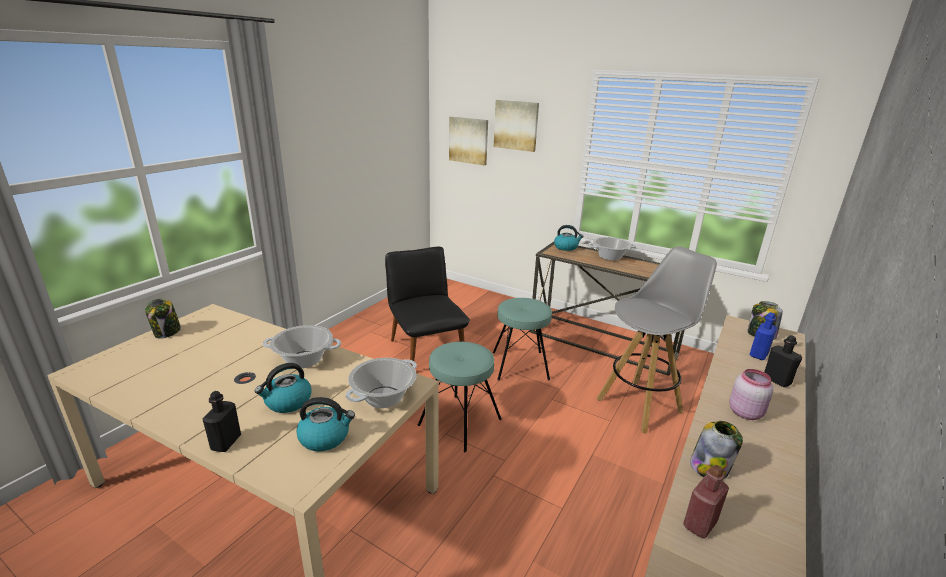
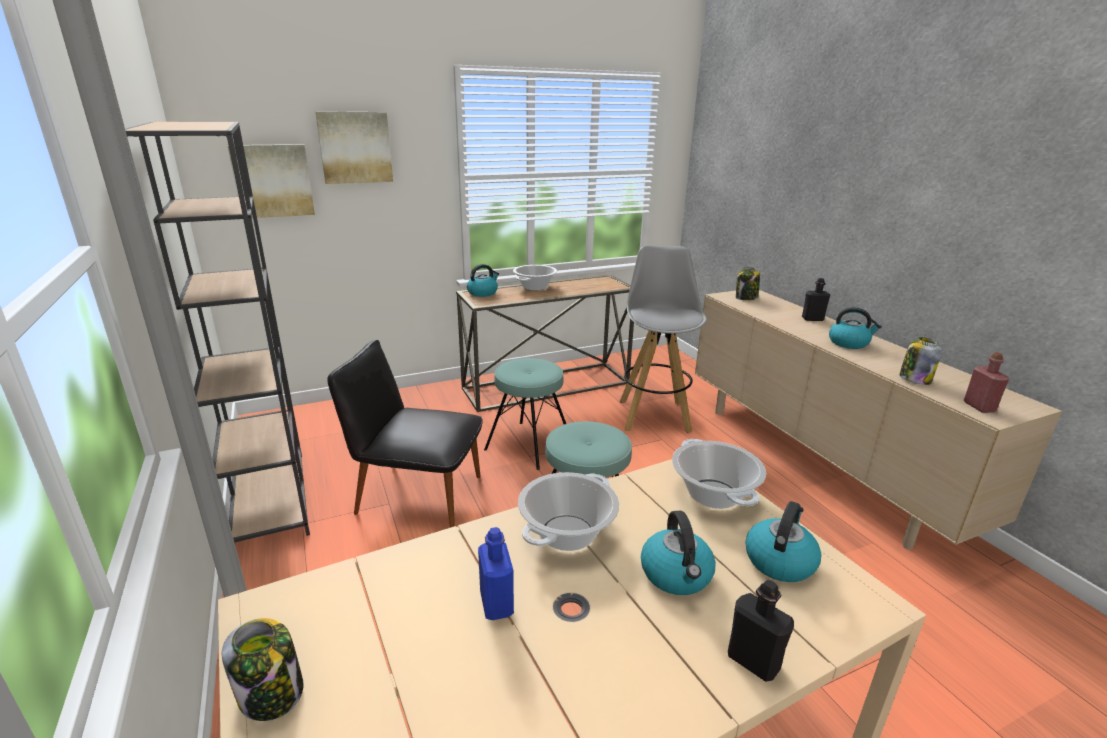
camera: 55 degrees left, 0 degrees up
pink jar [729,369,774,420] -> kettle [829,307,882,349]
blue bottle [749,312,777,360] -> blue bottle moved to [478,527,514,620]
none -> bookcase [125,122,310,543]

